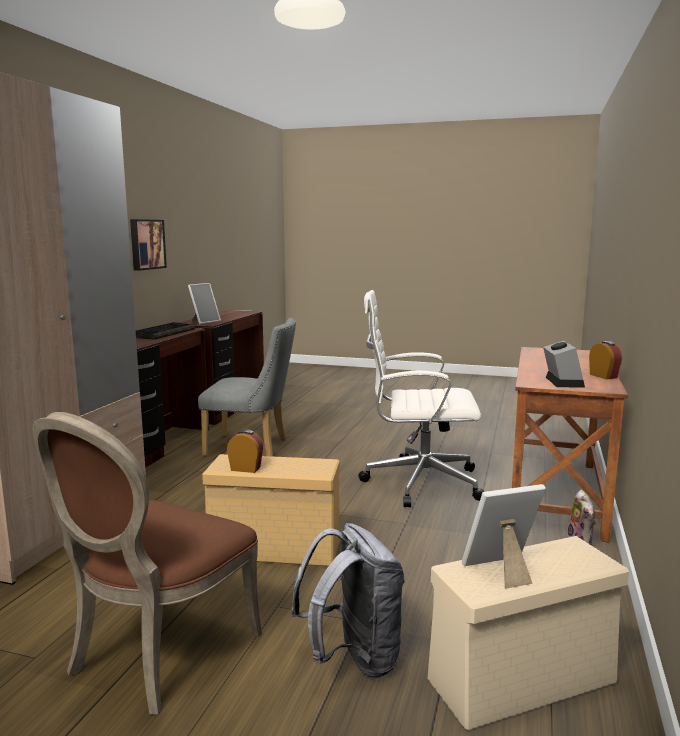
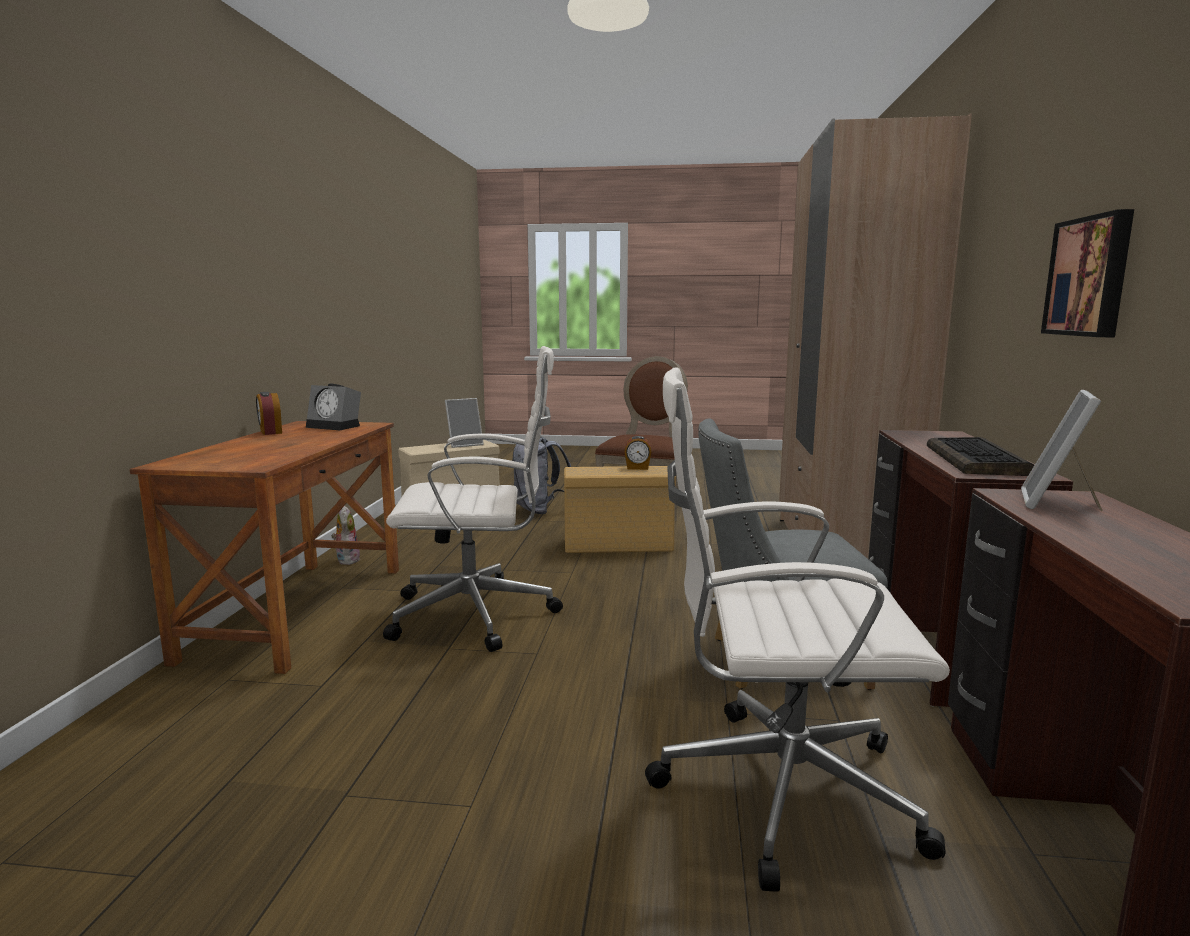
camera: 170 degrees right, 0 degrees up
alarm clock [543,341,585,388] -> alarm clock turned 60 degrees counterclockwise [306,384,361,430]
none -> white office chair [645,367,950,892]

